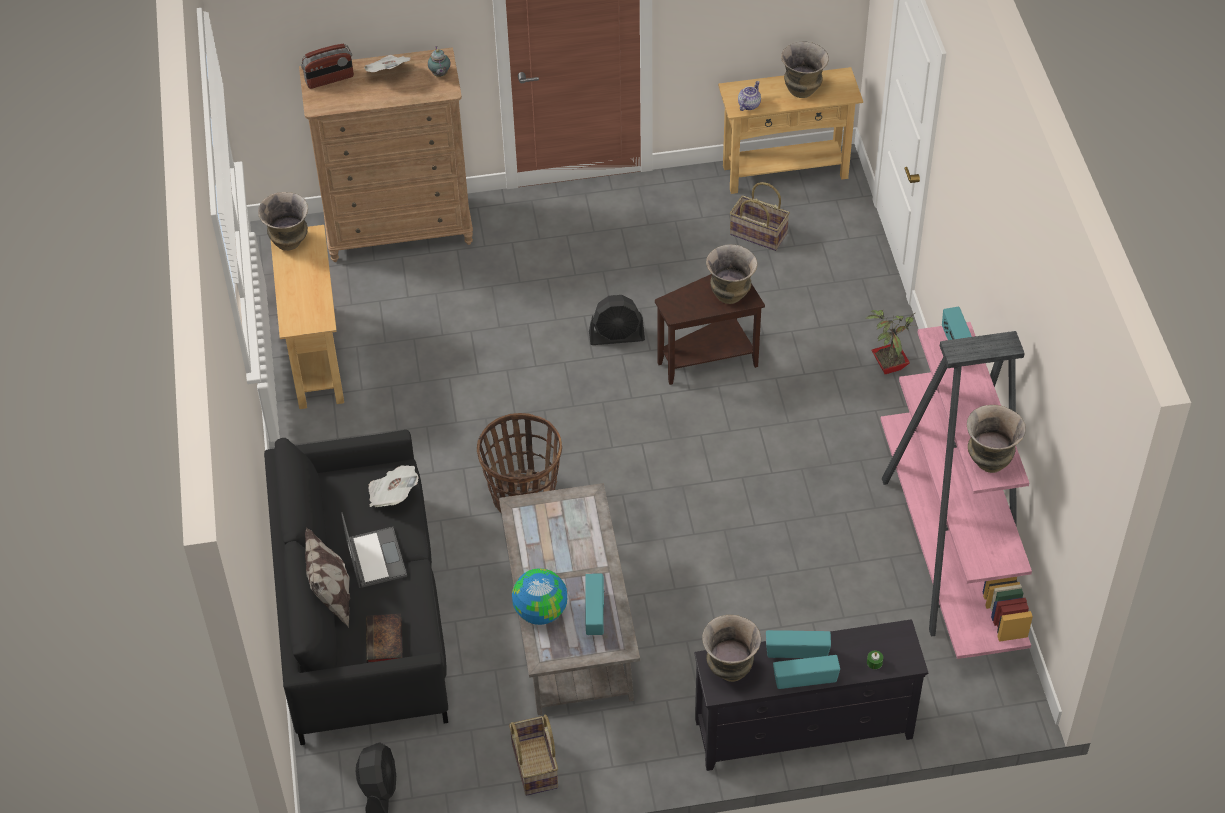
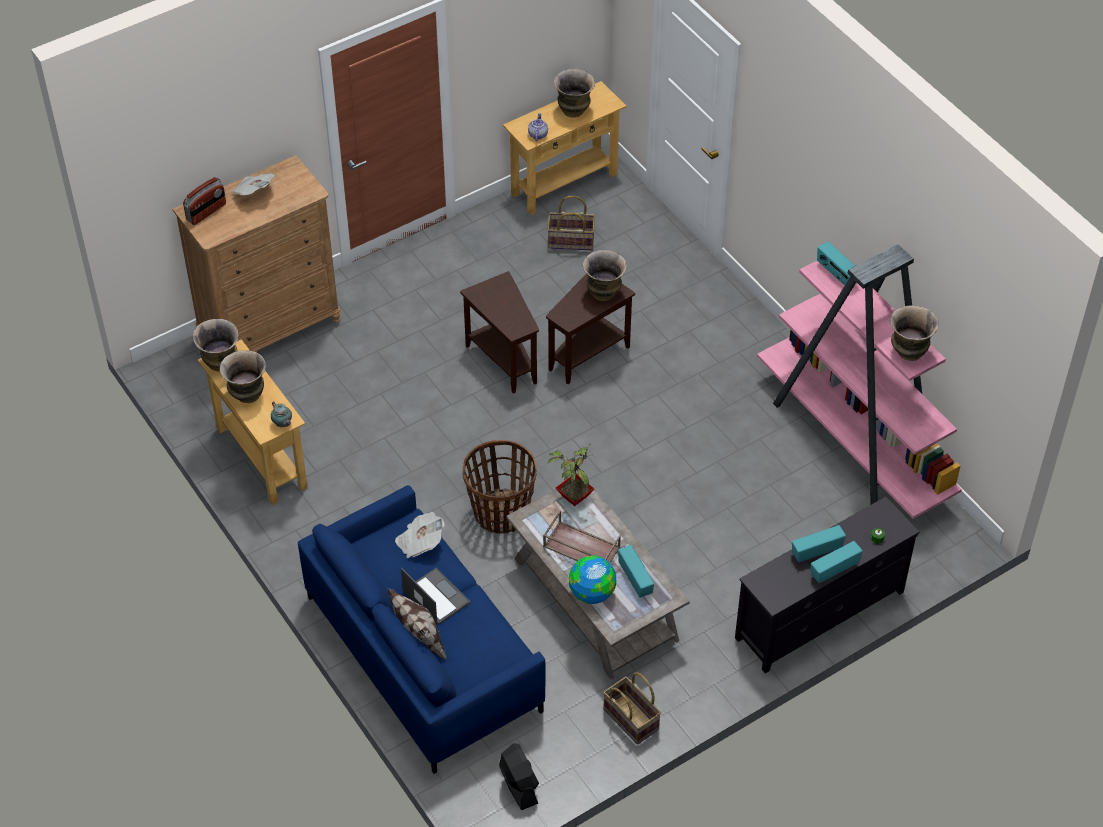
camera: 25 degrees left, 0 degrees up
black sofa [264,430,448,745] -> blue sofa [298,485,545,774]
book [366,614,402,663] -> none
teapot [428,47,450,77] -> teapot moved to [271,401,292,427]
black fan [589,295,645,345] -> brown side table [460,271,539,394]
vase [702,615,761,682] -> vase moved to [220,350,266,403]
potted plant [866,310,917,374] -> potted plant moved to [547,445,594,506]
none -> brown tray [543,510,621,563]

